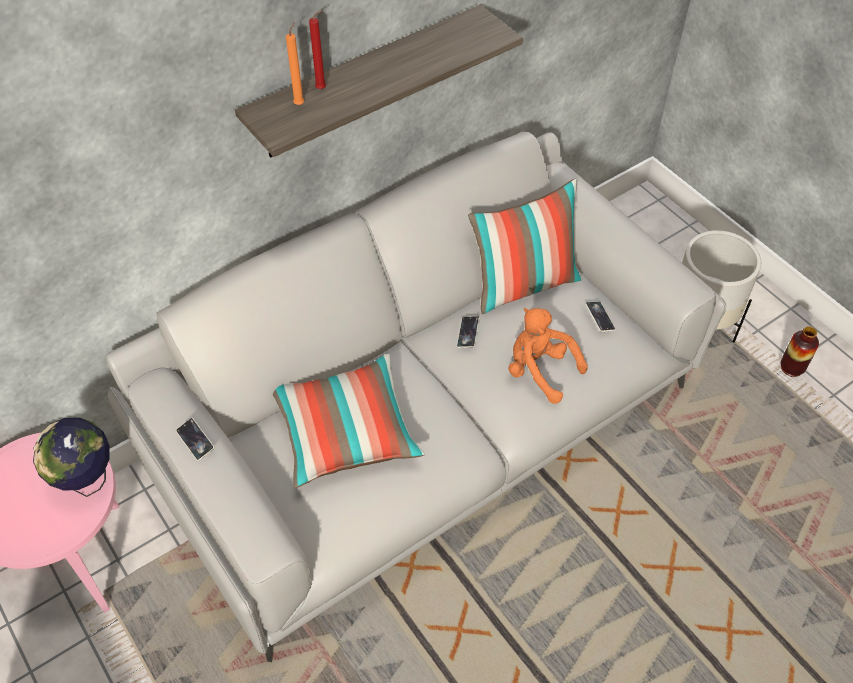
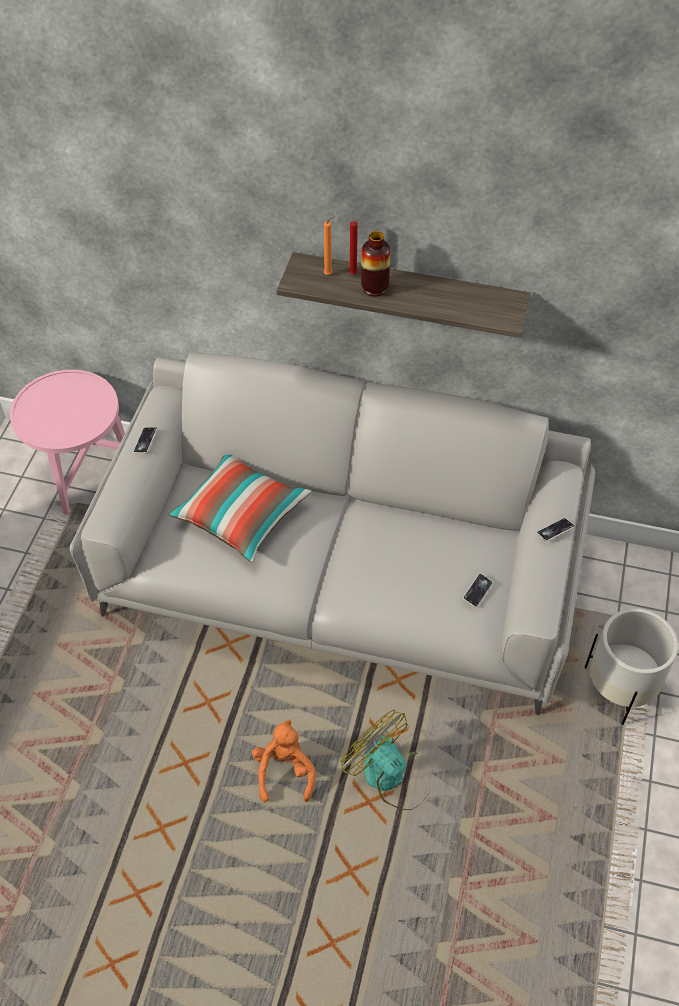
camera: 50 degrees right, 0 degrees up
globe [33,417,109,497] -> none
phone [457,316,480,348] -> phone moved to [537,518,575,541]
pillow [468,178,582,314] -> none
orange plush toy [508,308,588,404] -> orange plush toy moved to [252,719,315,803]
vase [781,326,819,377] -> vase moved to [361,231,391,297]
none -> fan [340,710,431,810]

